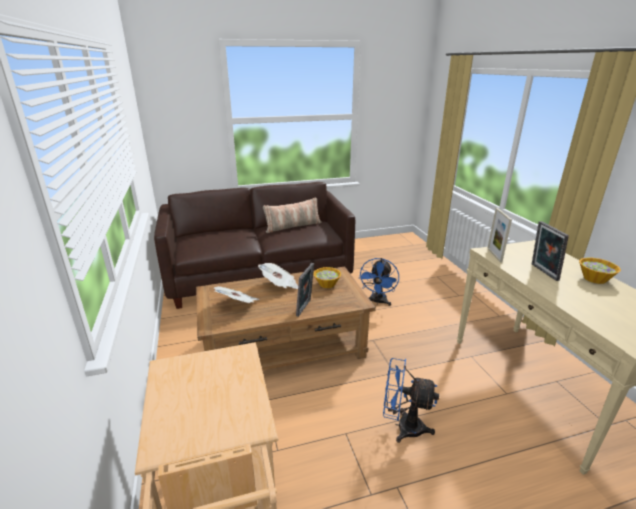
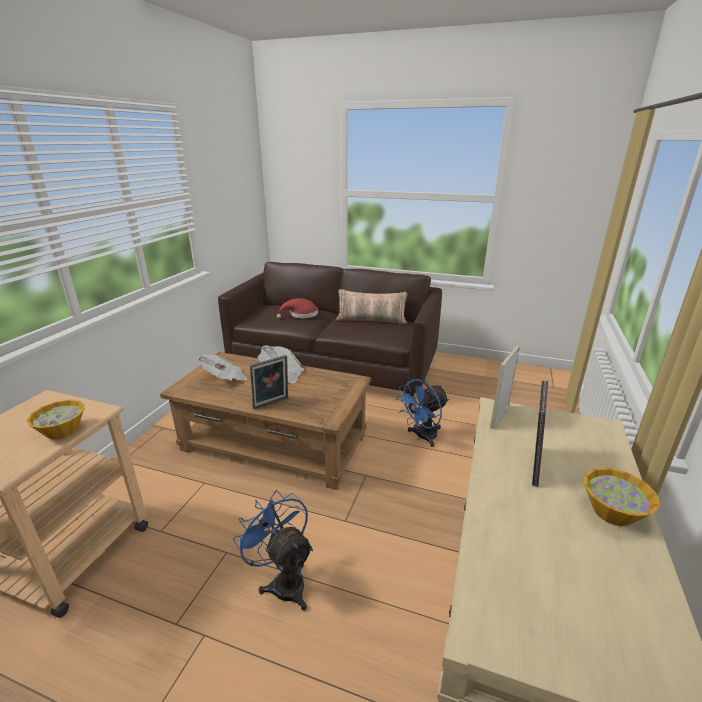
camera: 35 degrees right, 0 degrees up
bowl [313,267,341,288] -> bowl moved to [26,400,85,440]
none -> red hat [277,298,318,318]

